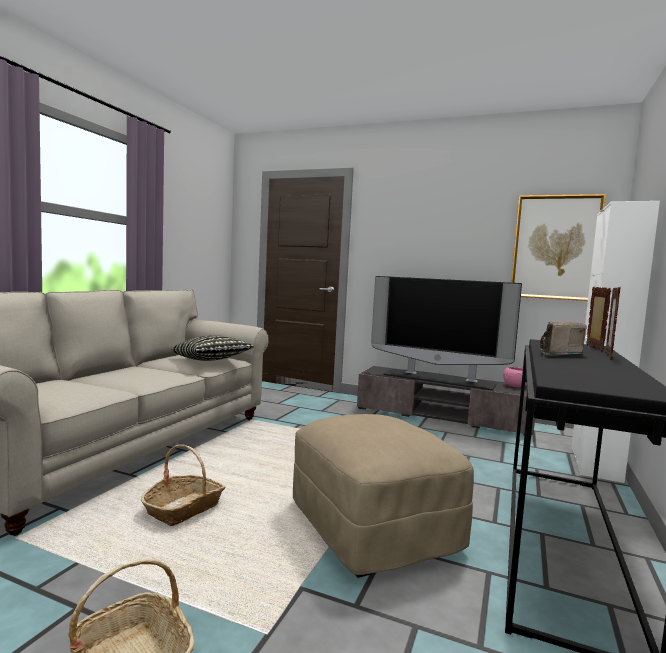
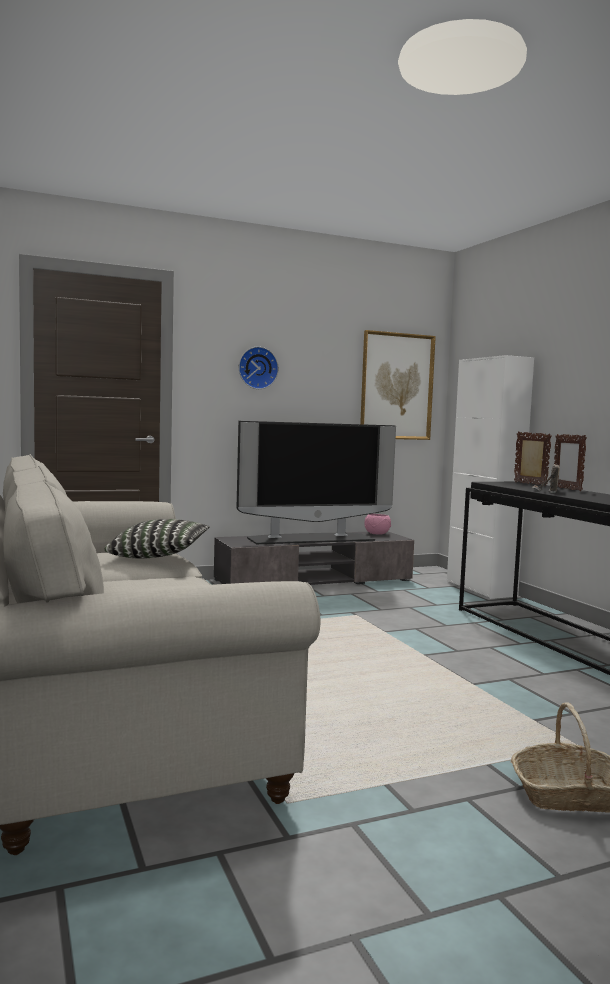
camera: 45 degrees left, 0 degrees up
basket [141,444,225,526] -> none
beige ottoman [293,414,474,578] -> none
none -> wall clock [239,347,279,389]

